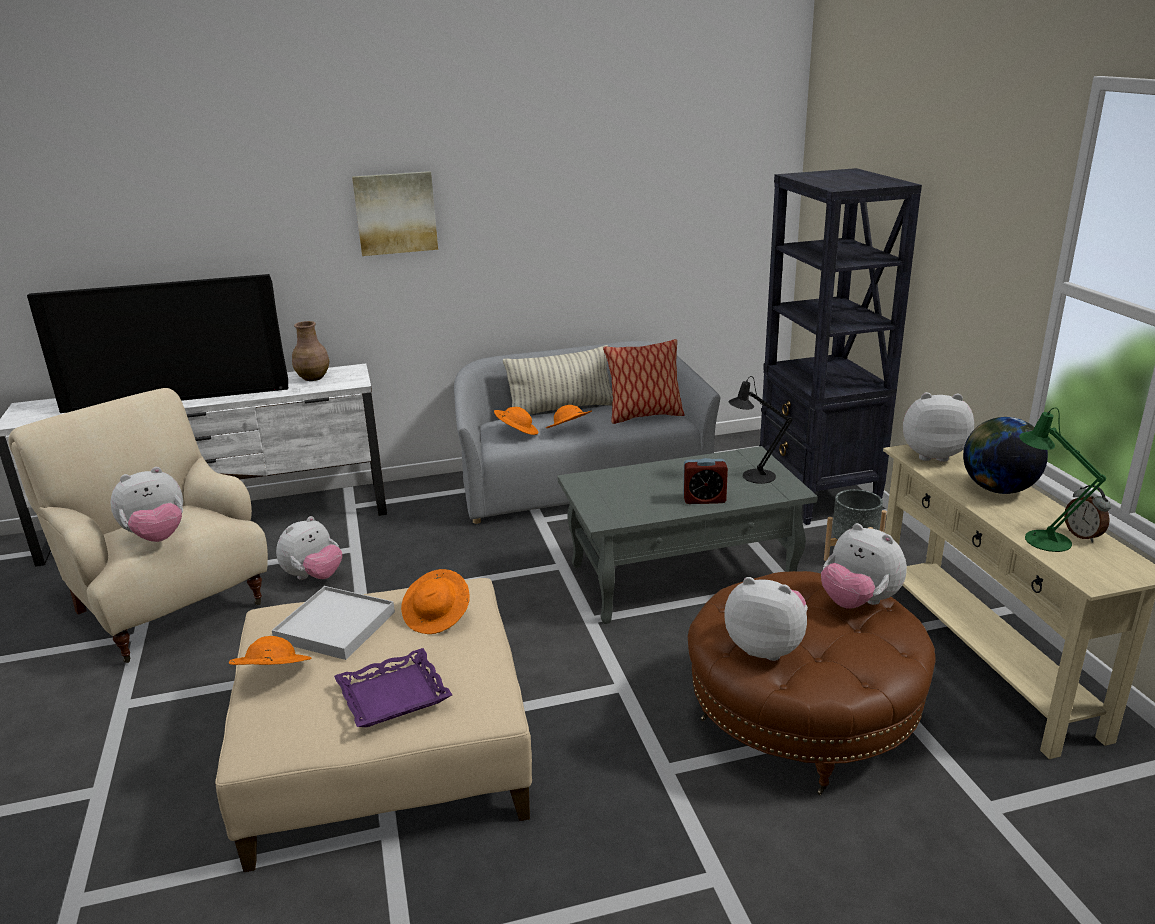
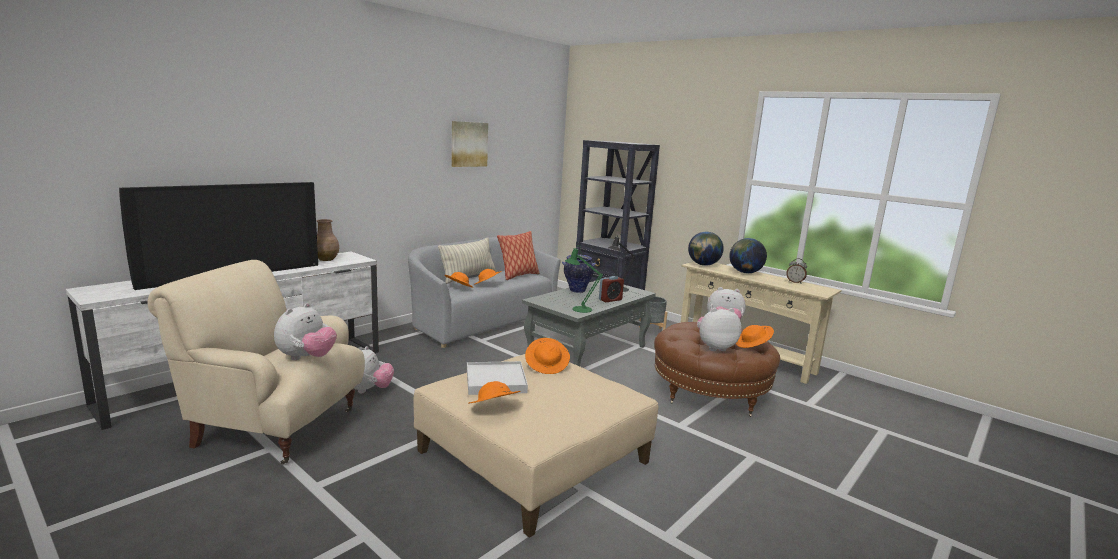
camera: 35 degrees left, 10 degrees down
purple tray [334,648,452,727] -> none
picture [352,171,438,256] -> picture moved to [451,121,488,167]
plush toy [903,392,974,462] -> globe [688,232,724,266]
green table lamp [1019,408,1106,552] -> green table lamp moved to [565,245,603,313]
none -> vase [562,255,596,293]
none -> orange hat [736,325,774,348]

